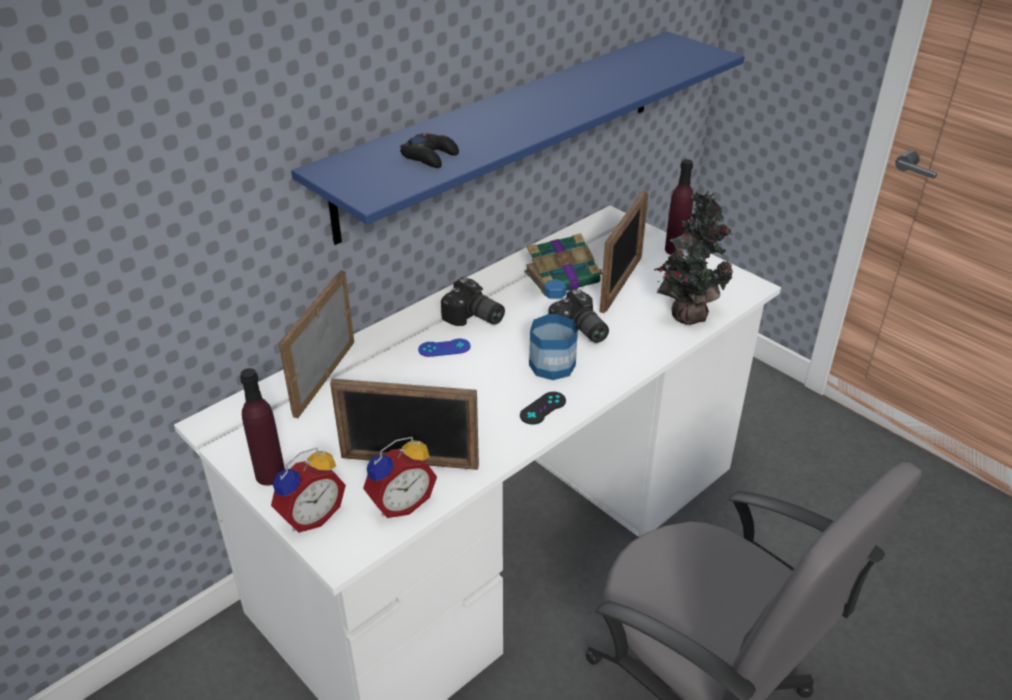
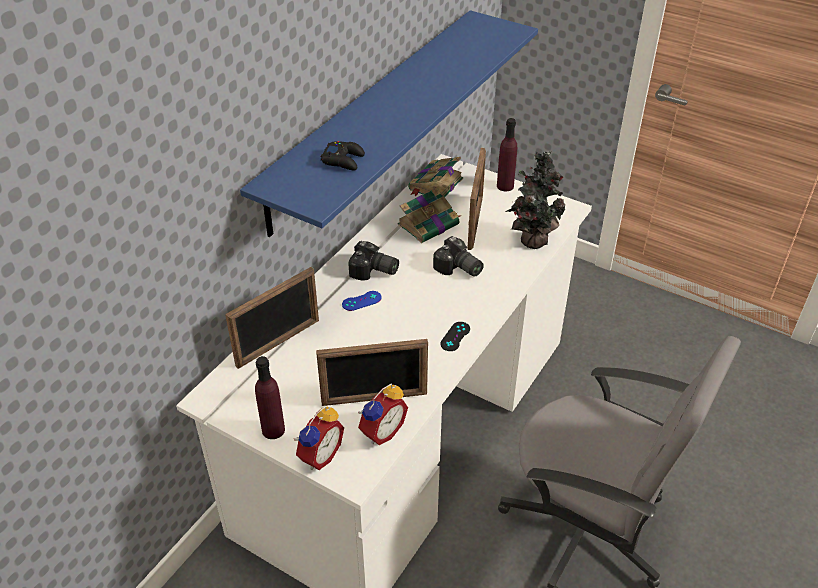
camera: 15 degrees left, 5 degrees up
picture frame [279,270,354,418] -> picture frame turned 135 degrees counterclockwise [225,267,319,369]
bottle [529,279,578,380] -> none
none -> book [408,157,463,197]

